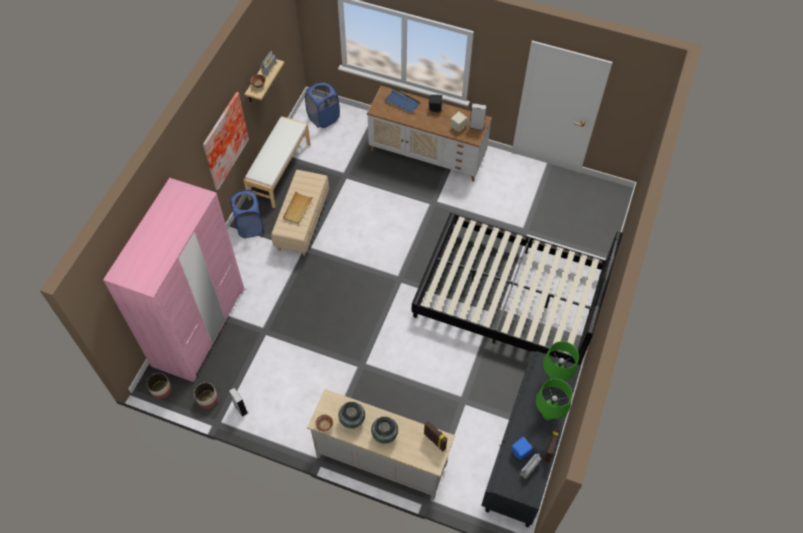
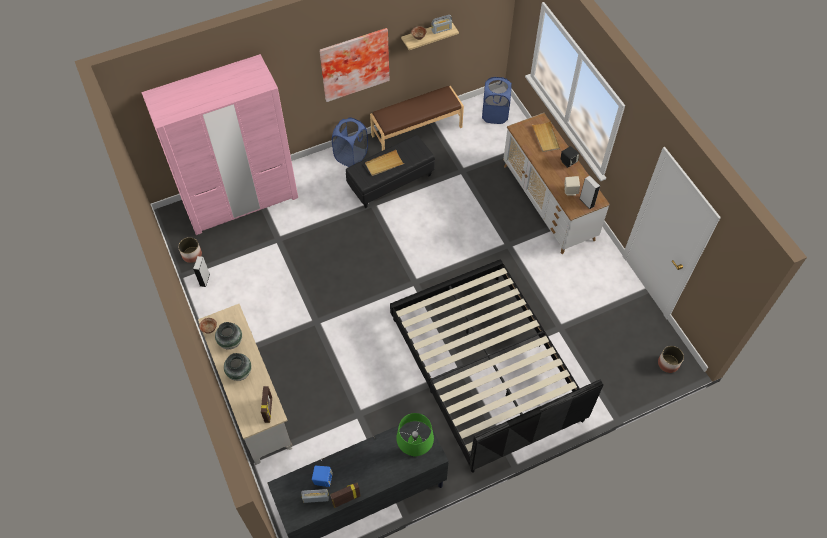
camera: 45 degrees right, 0 degrees up
planter [147,373,172,399] -> planter moved to [658,346,684,373]
white bench [244,116,310,208] -> brown bench [370,86,464,151]
beige ottoman [271,170,329,256] -> black ottoman [346,135,435,208]
blue tray [383,88,420,114] -> beige tray [532,121,560,152]
green table lamp [536,379,572,420] -> none

